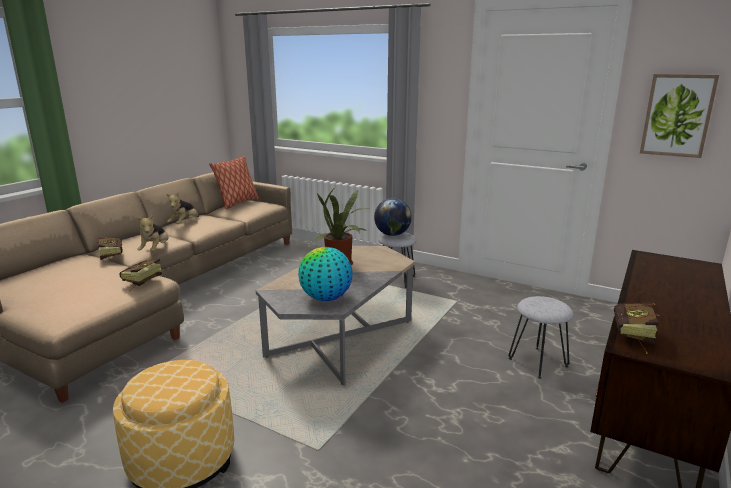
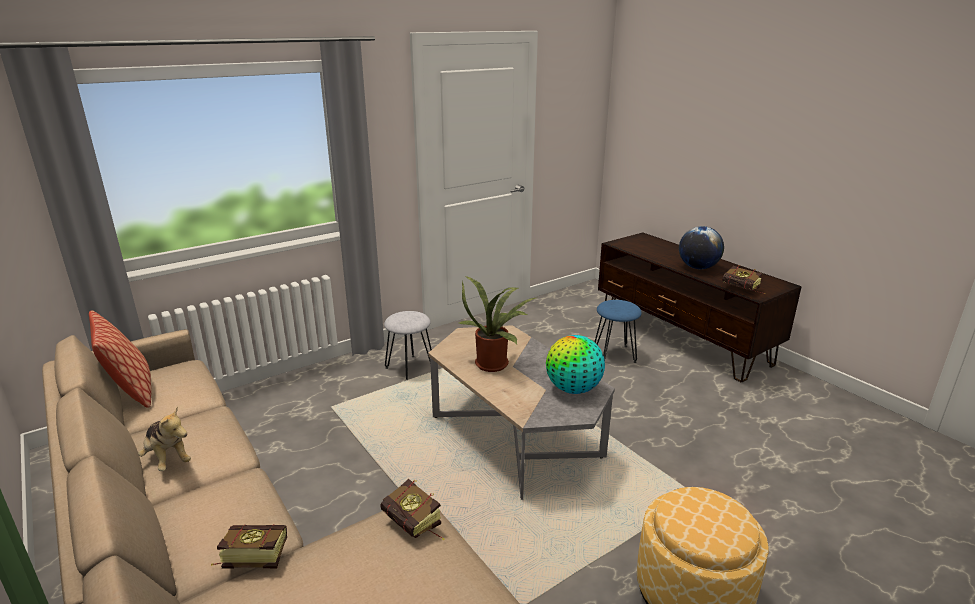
camera: 65 degrees left, 5 degrees up
plush toy [137,215,169,252] -> none
globe [374,198,412,236] -> globe moved to [679,226,724,269]
grey stool [508,296,573,379] -> blue stool [595,300,642,363]
picture [640,74,719,158] -> none

